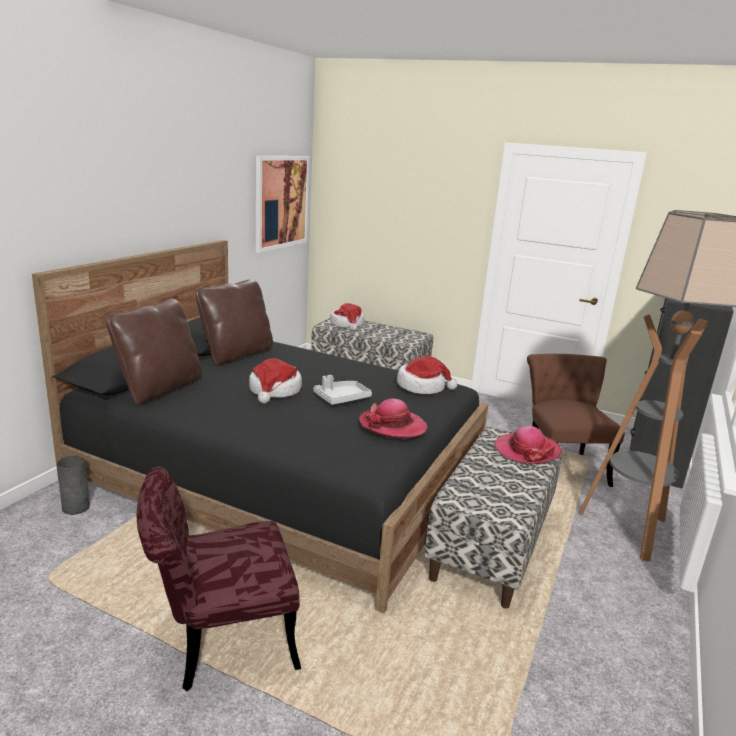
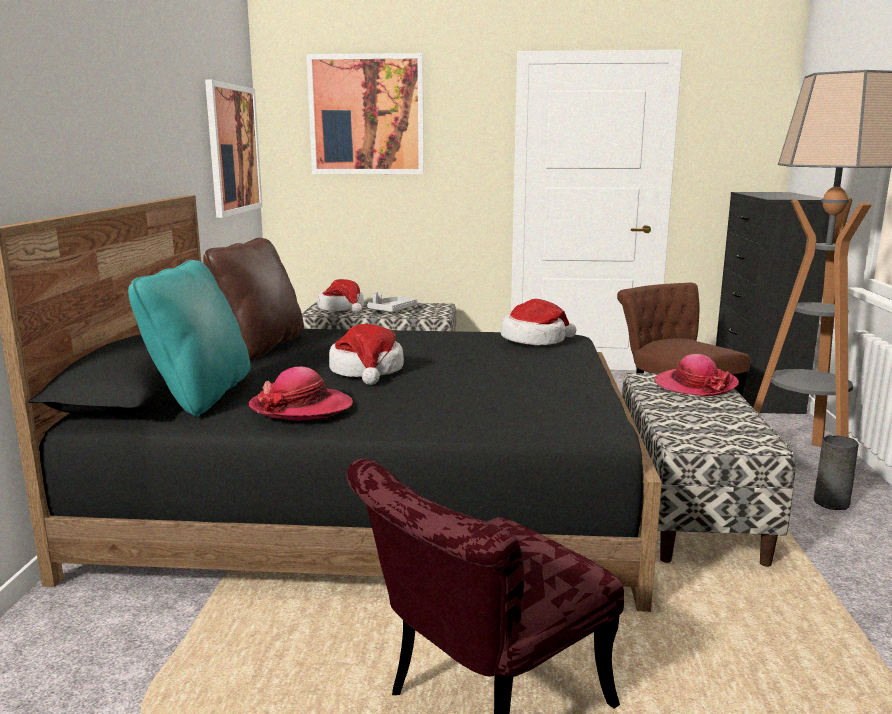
camera: 20 degrees left, 5 degrees down
grey vase [57,456,90,515] -> grey vase moved to [814,435,859,510]
brown pillow [106,299,202,406] -> turquoise pillow [128,260,250,417]
grey tray [314,375,372,405] -> grey tray moved to [367,292,418,312]
hat [359,398,427,439] -> hat moved to [249,366,353,421]
none -> picture [307,53,424,174]

